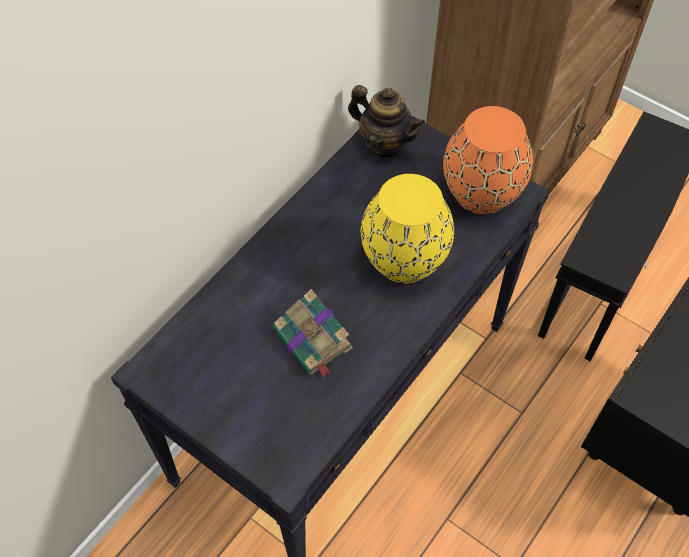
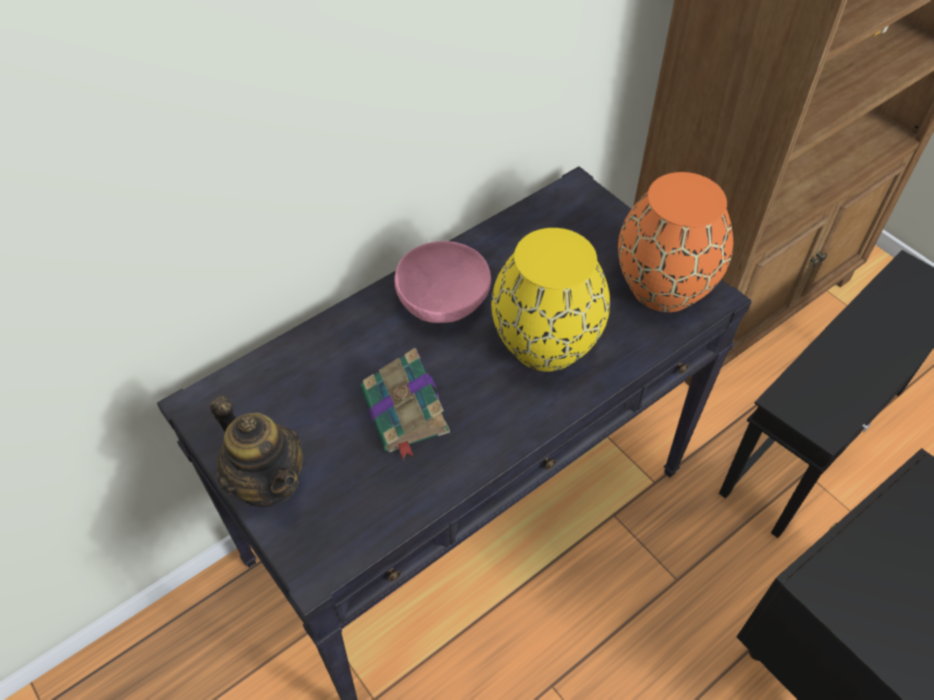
camera: 15 degrees right, 5 degrees down
teapot [348,85,426,157] -> teapot moved to [210,396,303,507]
none -> pink bowl [394,241,491,323]

